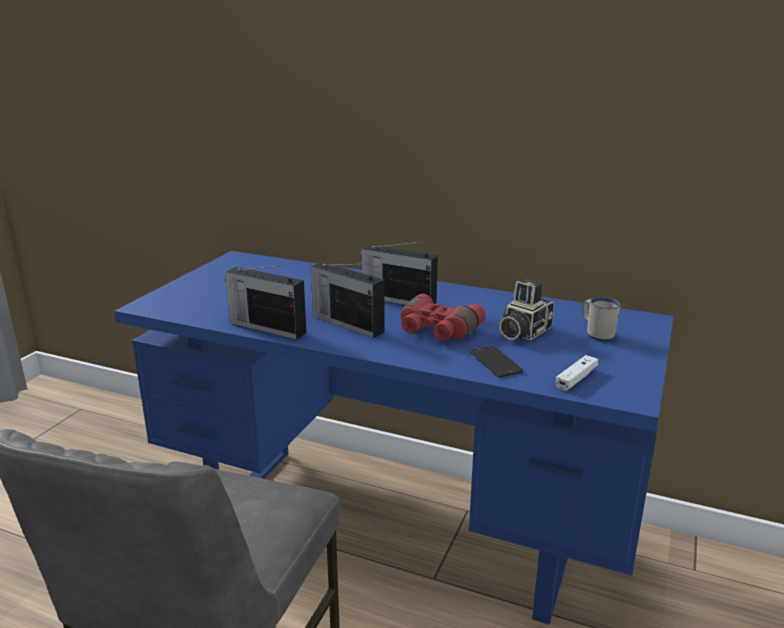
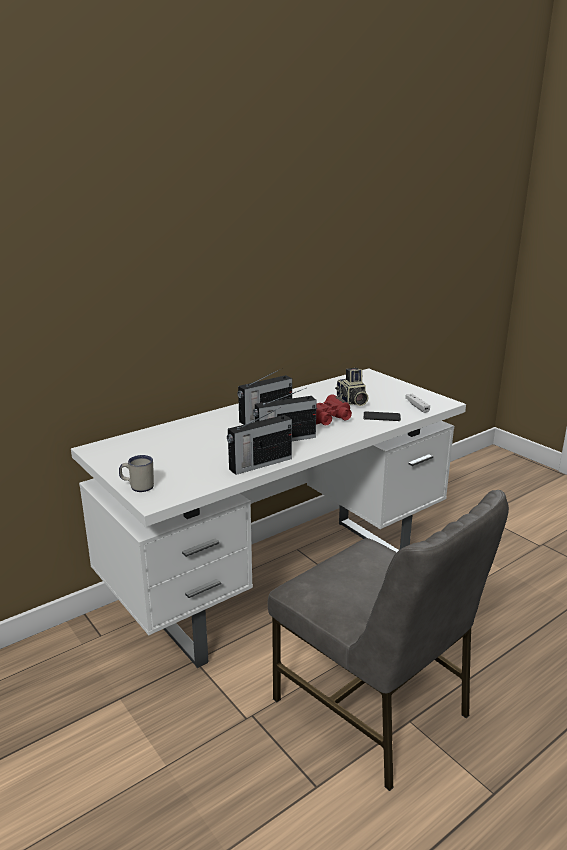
camera: 60 degrees left, 0 degrees up
blue desk [114,251,674,625] -> white desk [71,368,466,668]
white mug [582,297,621,341] -> white mug moved to [119,455,154,492]

